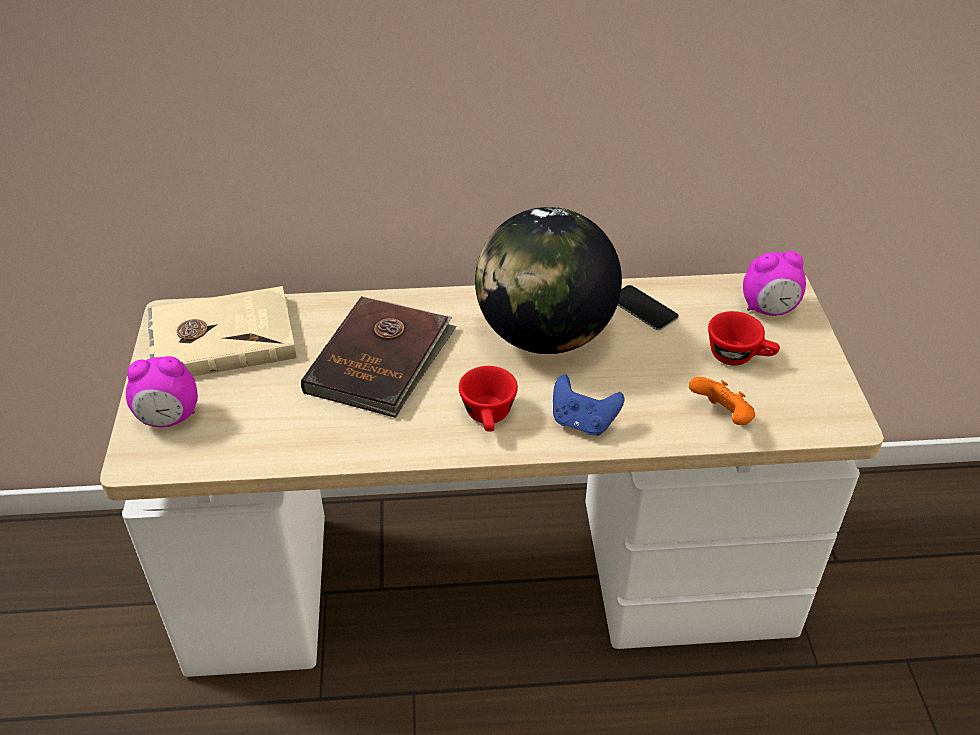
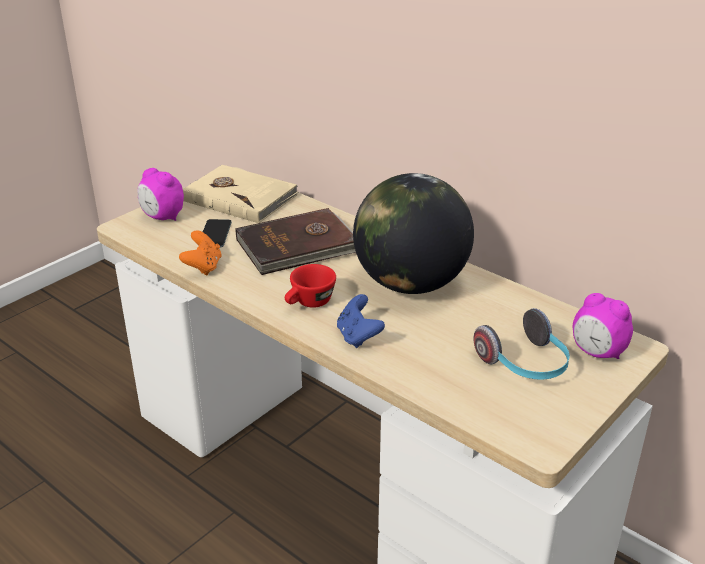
camera: 45 degrees right, 10 degrees down
phone [618,285,679,330] -> phone moved to [198,219,232,247]
orange game controller [689,377,755,425] -> orange game controller moved to [179,230,222,276]
red cup [708,311,780,366] -> headphones [473,308,570,380]

